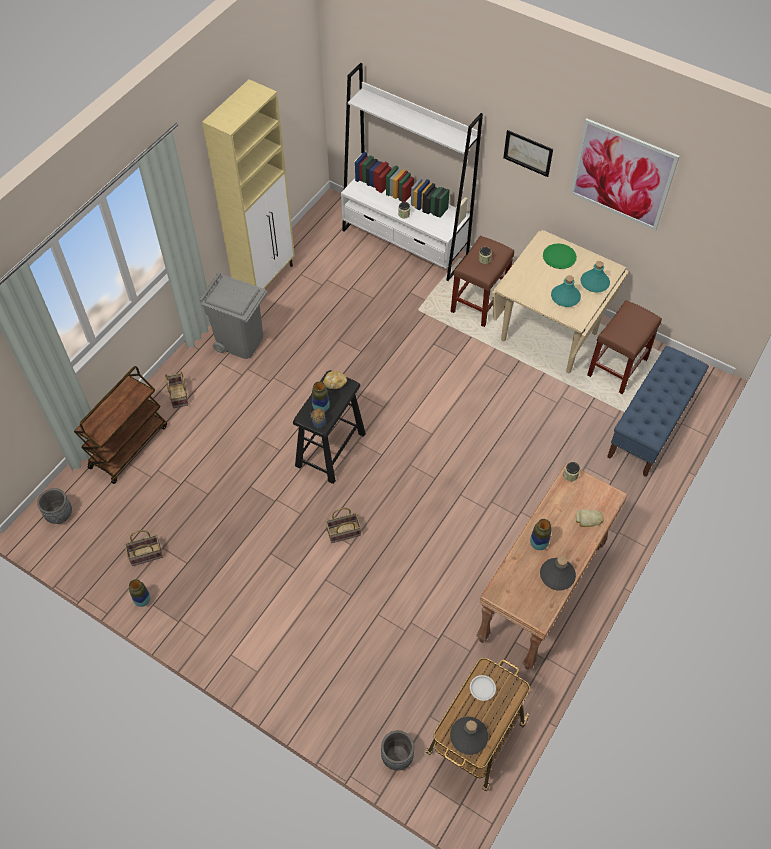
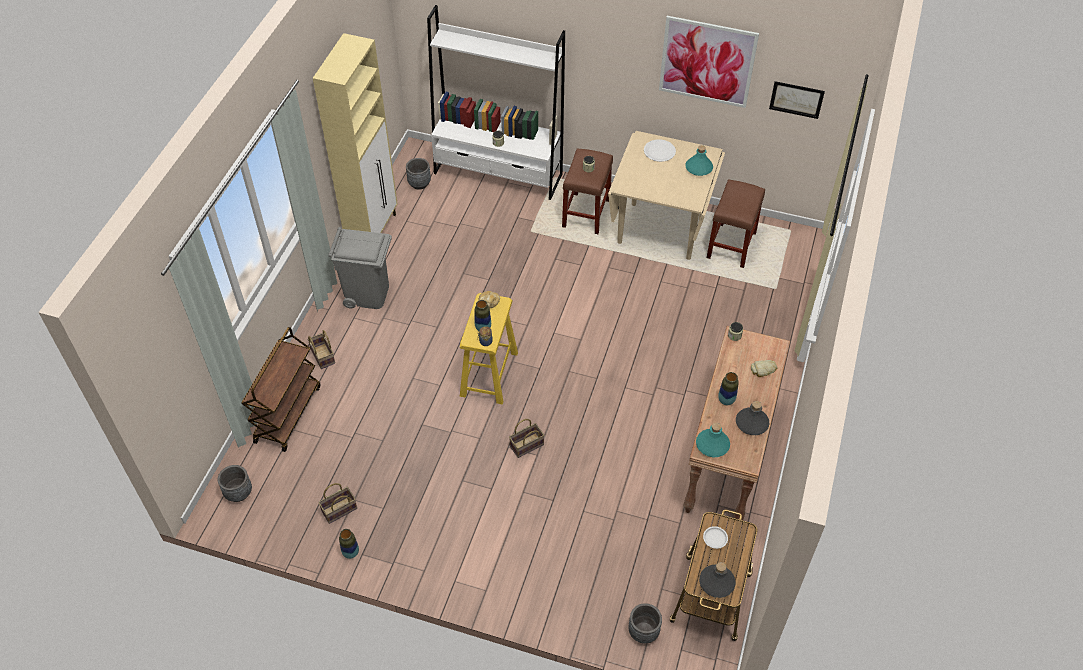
camera: 15 degrees left, 5 degrees down
black stool [293,370,366,484] -> yellow stool [460,293,518,404]
picture [503,130,553,177] -> picture moved to [769,81,825,119]
green plate [543,243,577,269] -> white plate [644,139,676,162]
turquoise bottle [551,275,581,307] -> turquoise bottle moved to [696,423,730,458]
blue bench [607,346,709,477] -> none
none -> grey planter [406,158,431,190]

